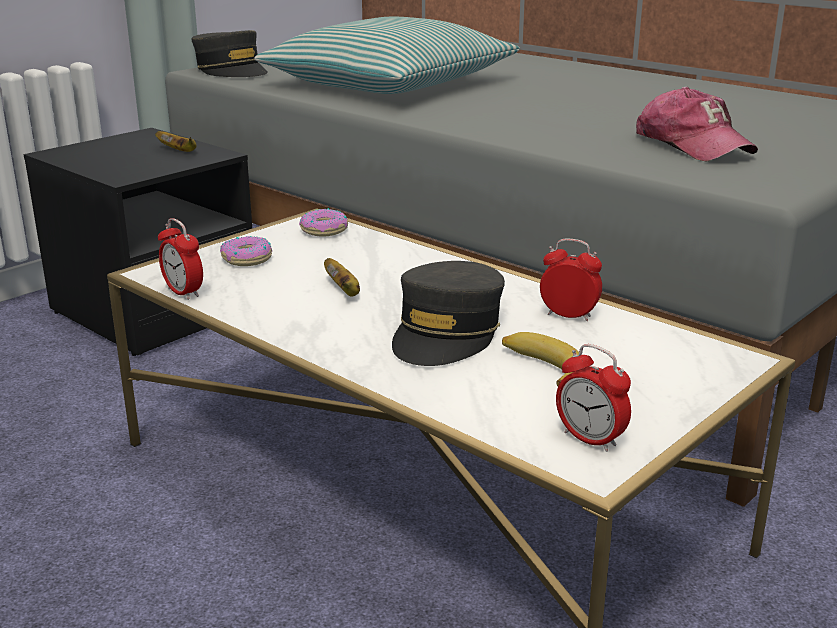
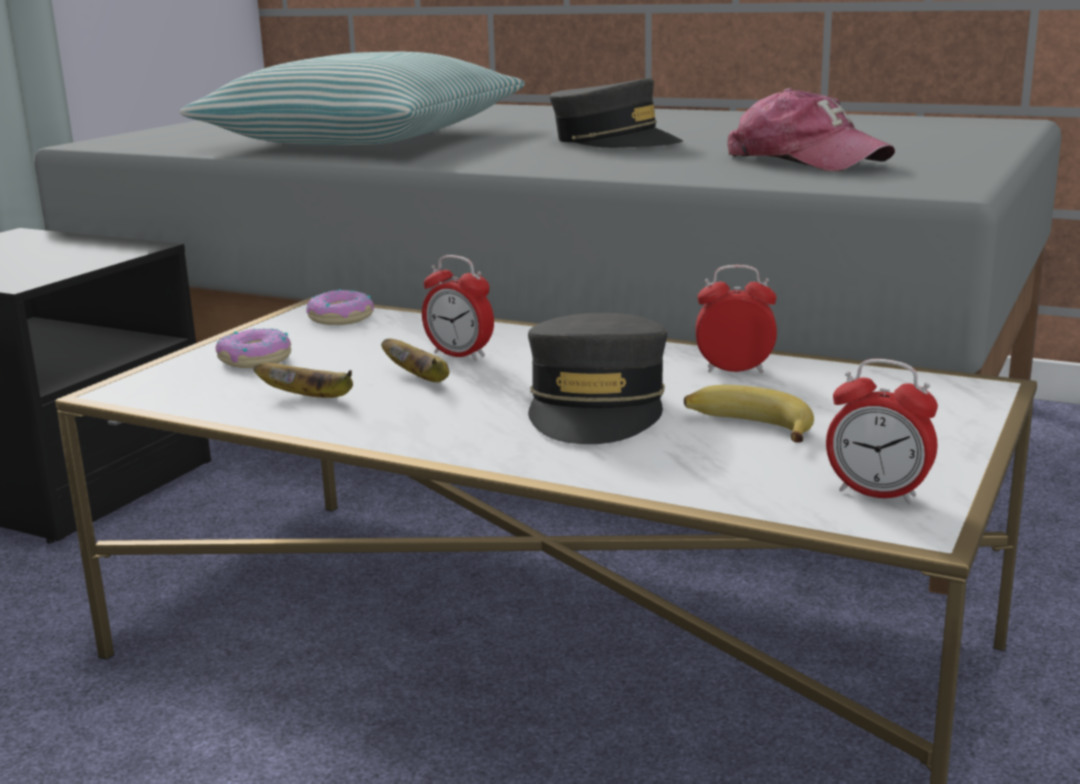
camera: 15 degrees left, 5 degrees down
banana [155,131,197,152] -> banana moved to [253,363,353,398]
alarm clock [158,218,203,300] -> alarm clock moved to [422,255,494,361]
grey cap [191,30,268,77] -> grey cap moved to [549,78,683,148]

